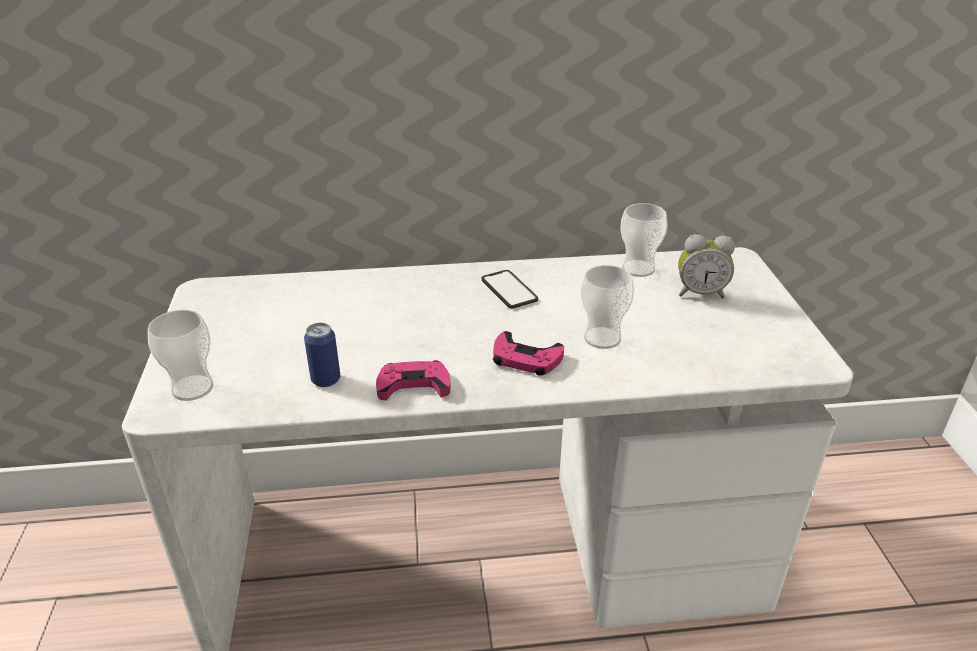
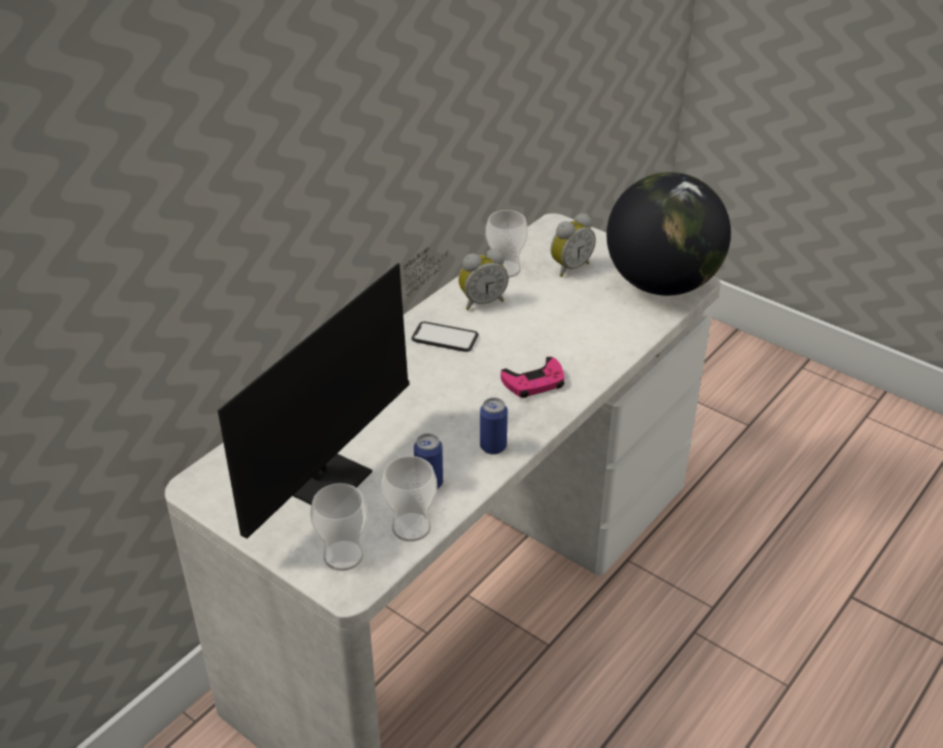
camera: 45 degrees left, 5 degrees up
pink game controller [376,360,451,400] -> can [480,397,508,455]
cup [580,265,634,349] -> cup moved to [382,456,437,542]
none -> monitor [218,247,447,539]
none -> alarm clock [458,248,509,310]
none -> globe [607,172,731,296]

